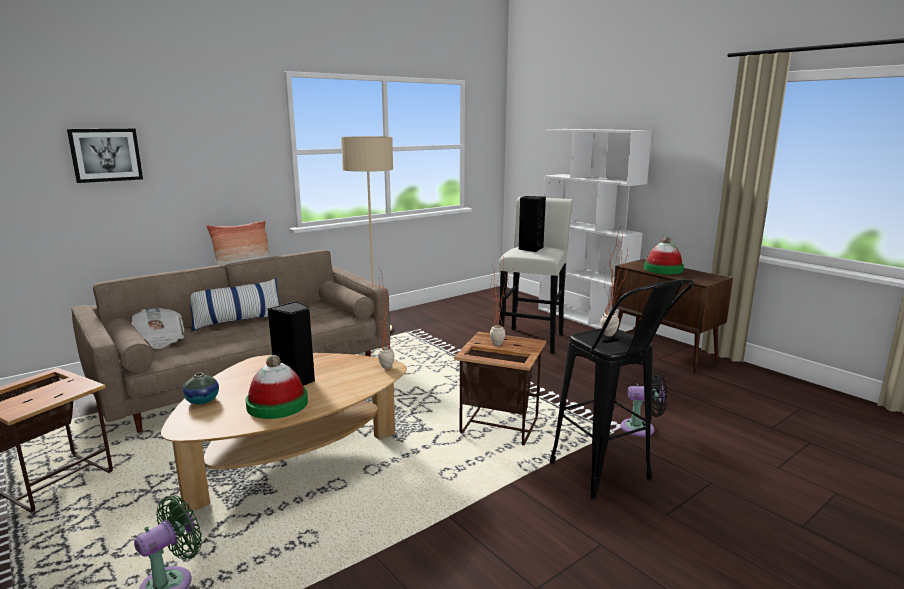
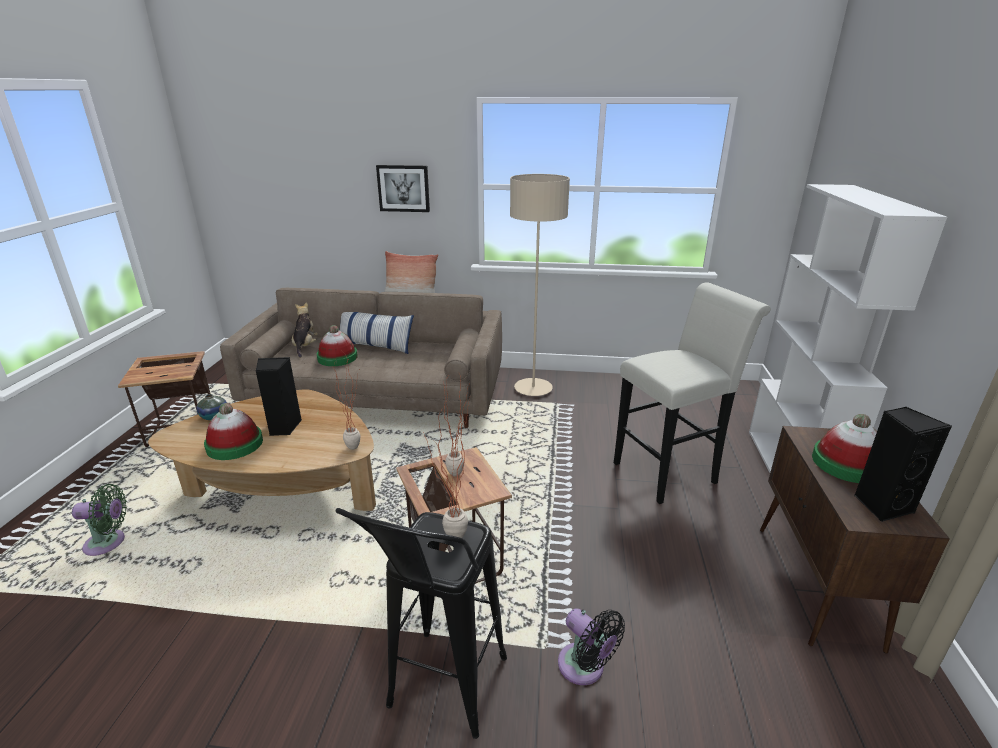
camera: 45 degrees right, 10 degrees up
picture [67,128,143,183] -> picture moved to [376,165,430,212]
newspaper [131,308,184,349] -> plush toy [292,302,318,358]
black speaker [519,196,546,252] -> black speaker moved to [854,407,952,522]
none -> hat [317,325,358,366]

